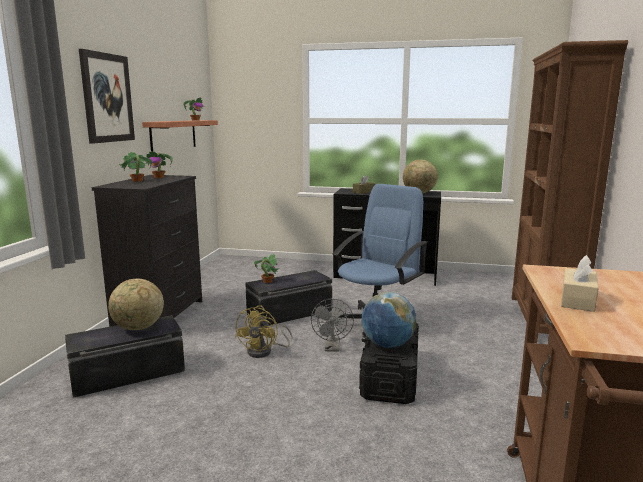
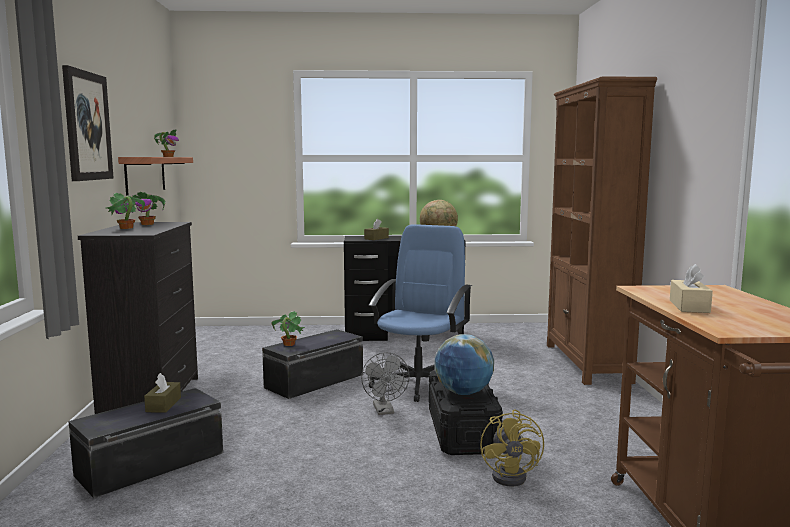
camera: 15 degrees left, 5 degrees down
globe [108,279,164,330] -> brown tissue box [144,373,181,413]
yellow fan [235,305,293,358] -> yellow fan moved to [480,409,544,486]

